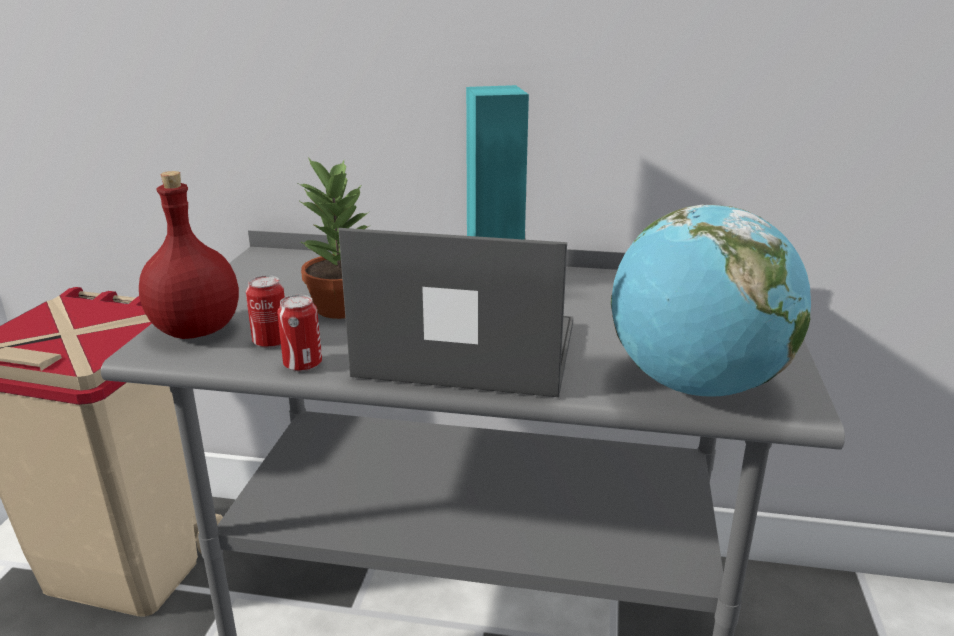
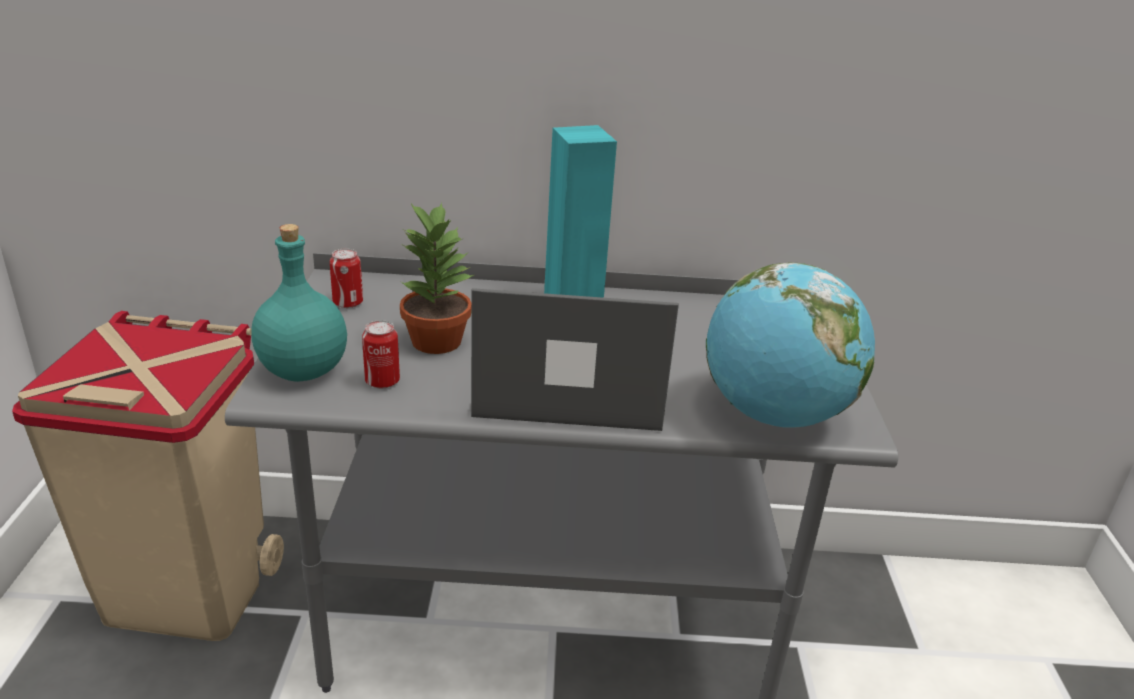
camera: 10 degrees left, 5 degrees up
red bottle [139,171,239,339] -> turquoise bottle [251,224,347,382]
can [277,295,322,371] -> can moved to [330,249,363,308]

